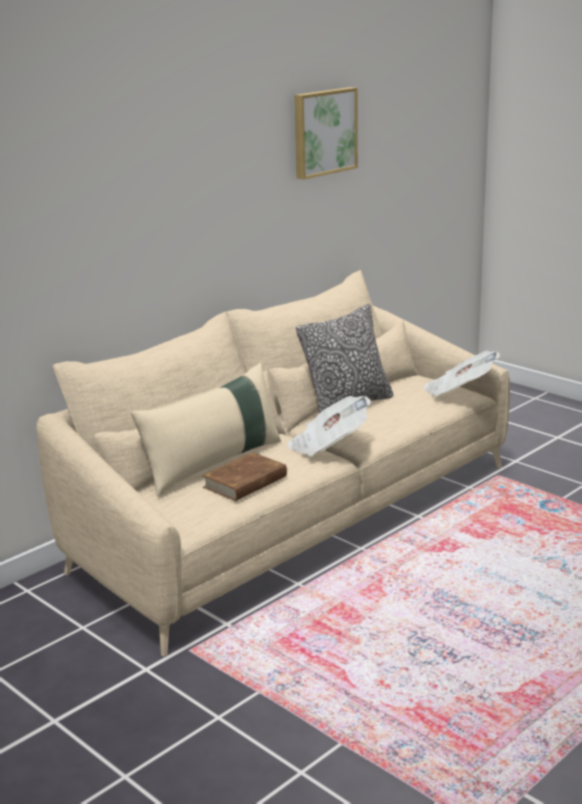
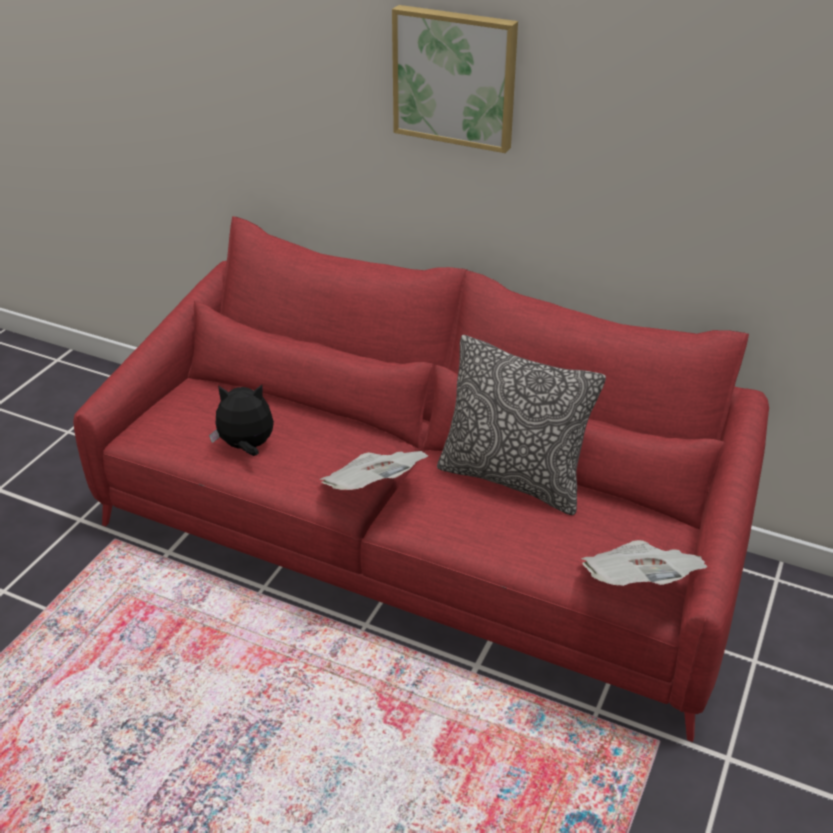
camera: 70 degrees right, 15 degrees up
beige sofa [36,270,510,657] -> red sofa [73,216,769,742]
beige pillow [131,363,281,497] -> none
brown book [202,452,287,501] -> plush toy [209,385,274,456]
picture [295,87,358,180] -> picture moved to [392,5,518,153]

